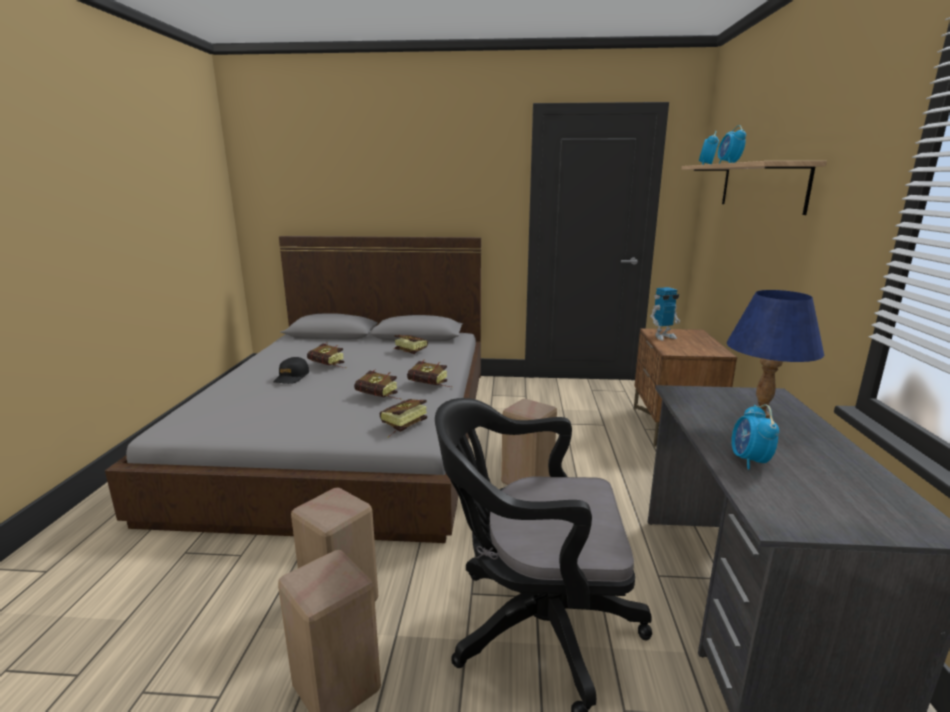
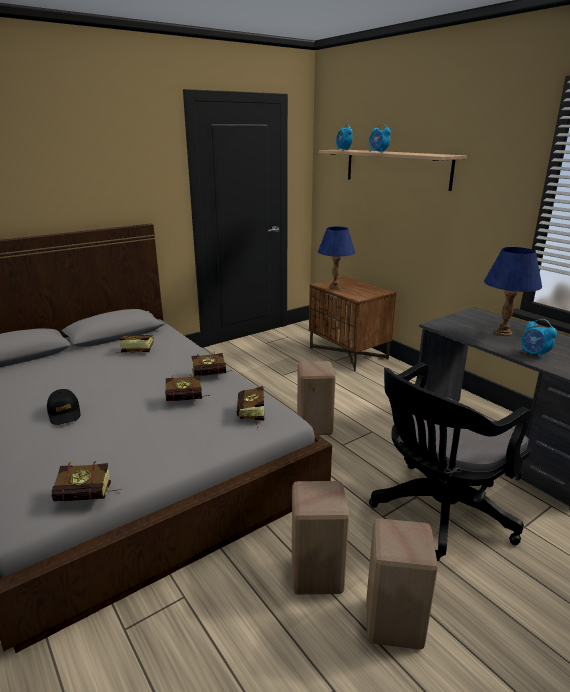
camera: 40 degrees left, 5 degrees up
book [307,342,345,368] -> book moved to [52,461,123,502]
toy robot [650,287,680,341] -> blue table lamp [318,227,355,290]

